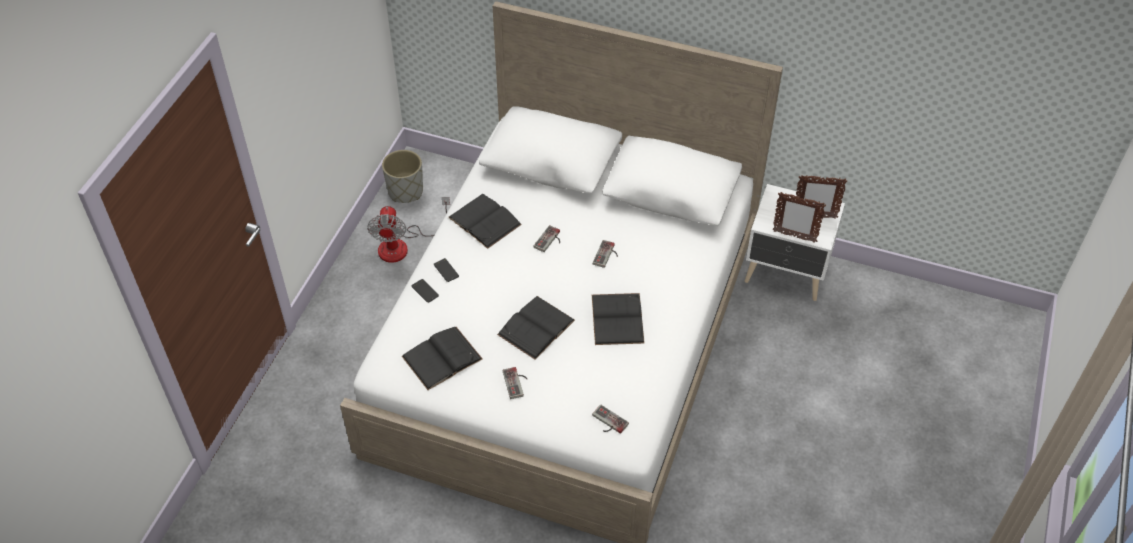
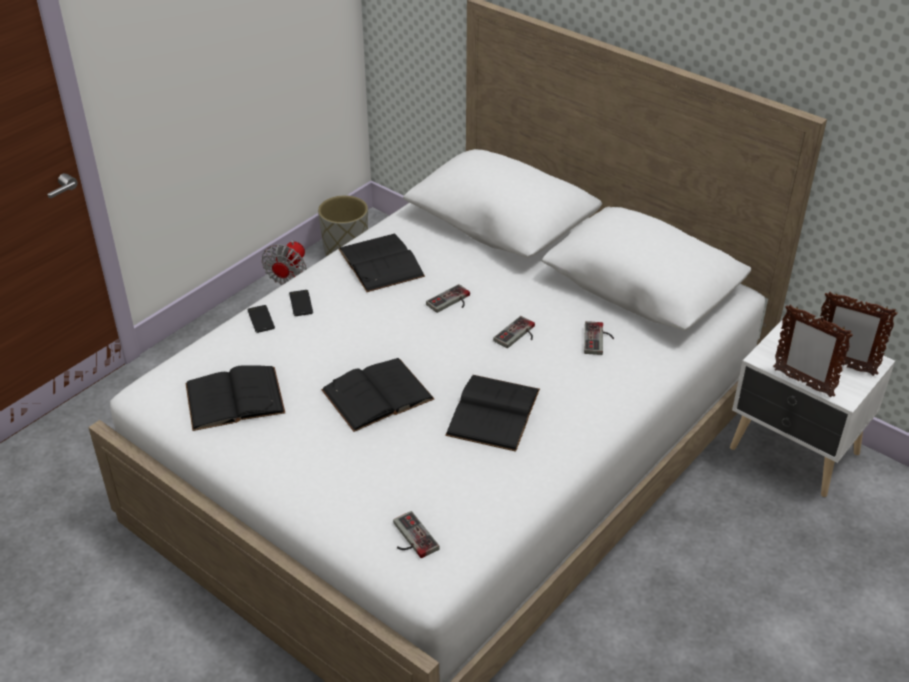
camera: 20 degrees right, 10 degrees down
game controller [503,367,528,399] -> game controller moved to [584,321,614,355]

